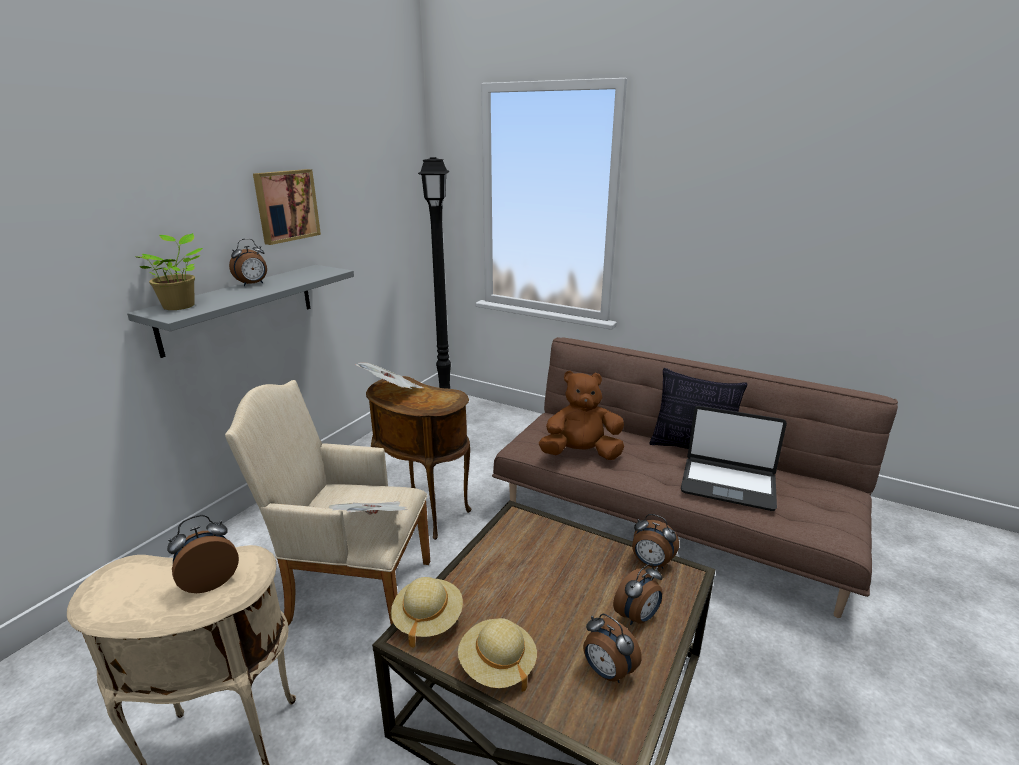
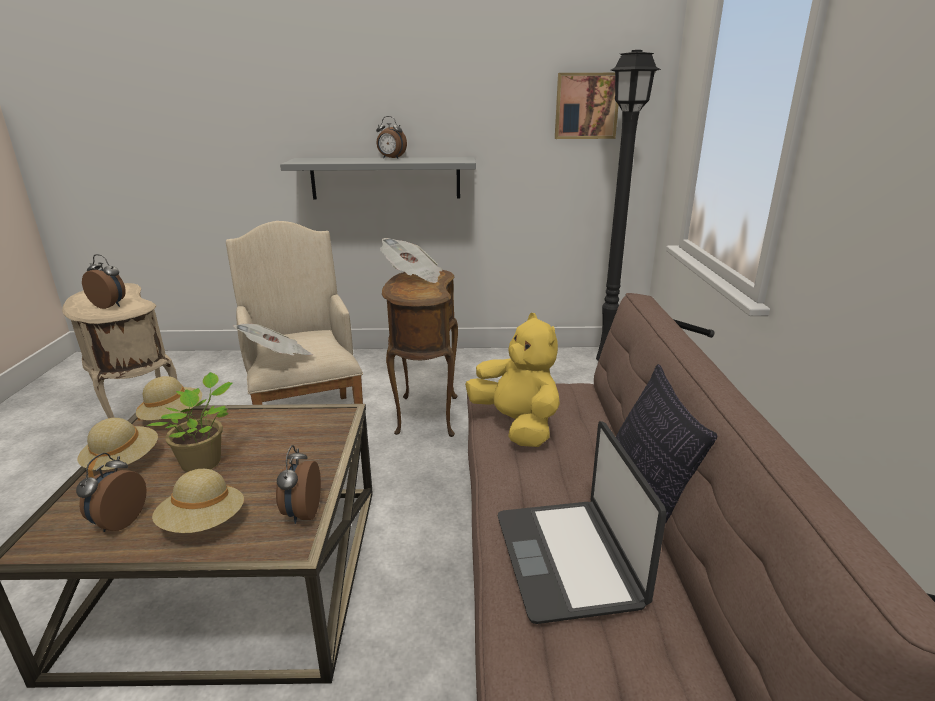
camera: 60 degrees right, 0 degrees up
potted plant [135,233,203,310] -> potted plant moved to [147,372,233,472]
picture [253,169,321,245] -> picture moved to [555,73,618,139]
brown plush toy [539,371,624,460] -> yellow plush toy [465,313,560,447]
alarm clock [613,563,662,625] -> beige hat [152,469,244,533]

